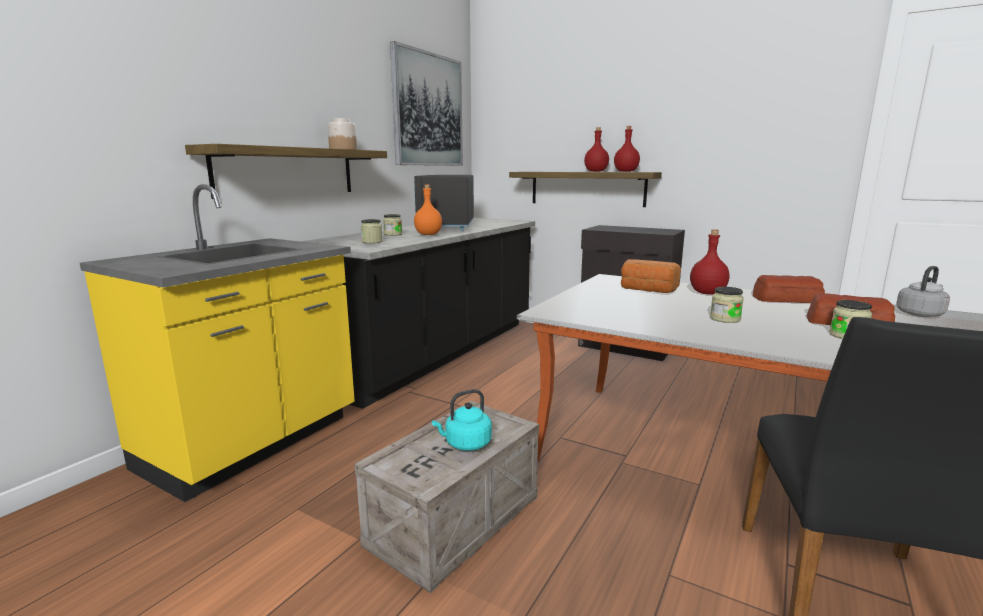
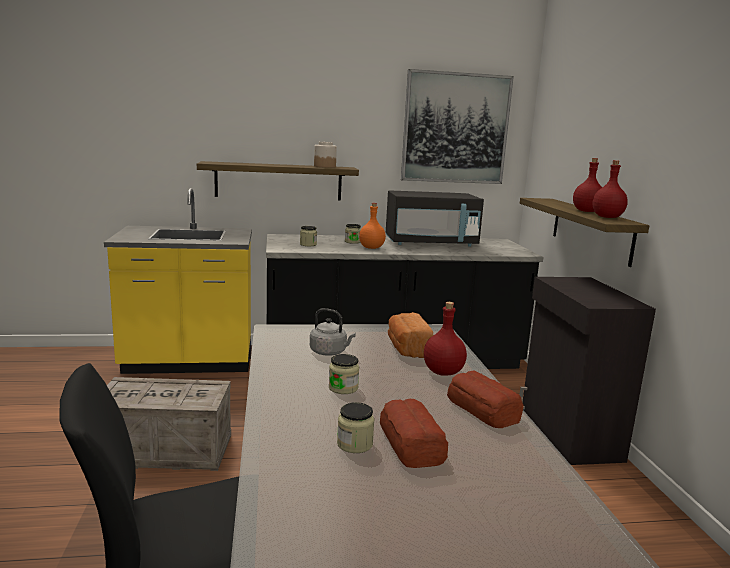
camera: 50 degrees right, 0 degrees up
black microwave [414,175,474,231] -> black microwave turned 150 degrees counterclockwise [386,190,484,247]
turquoise kettle [432,389,492,451] -> none
grey kettle [896,266,950,317] -> grey kettle moved to [310,308,356,356]

